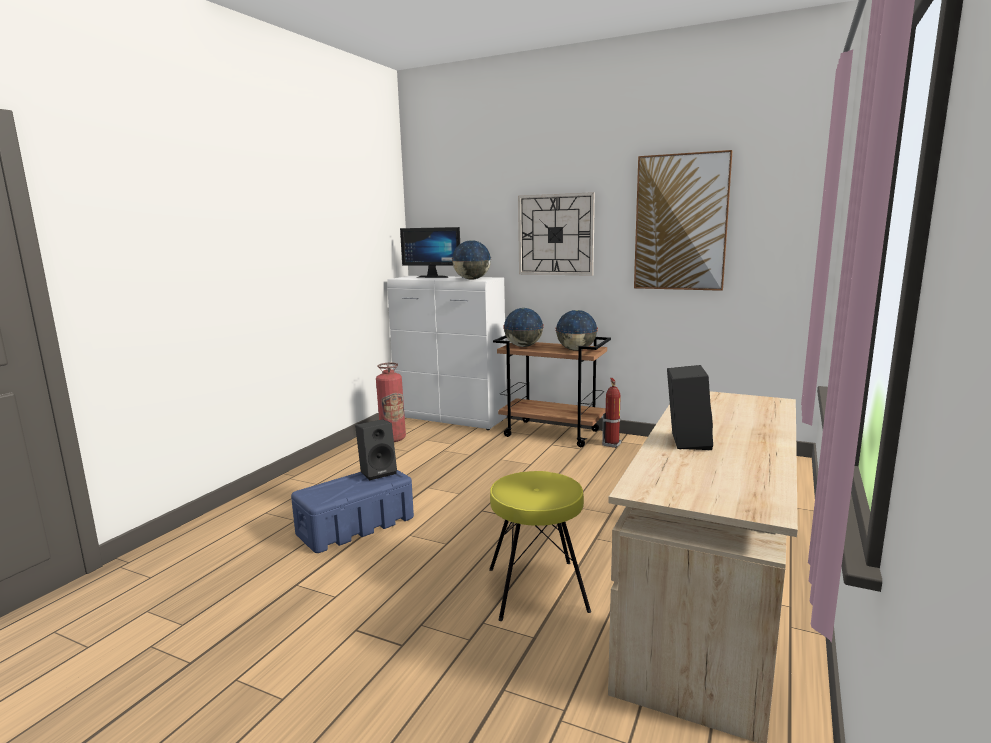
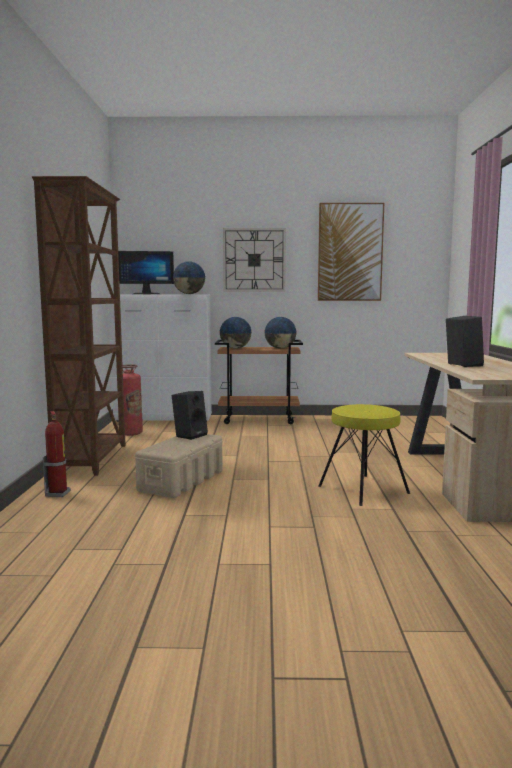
camera: 25 degrees left, 5 degrees down
blue storage box [291,470,414,553] -> beige storage box [135,434,223,498]
fire extinguisher [602,378,622,448] -> fire extinguisher moved to [43,411,71,497]
none -> brown bookcase [32,176,125,476]

